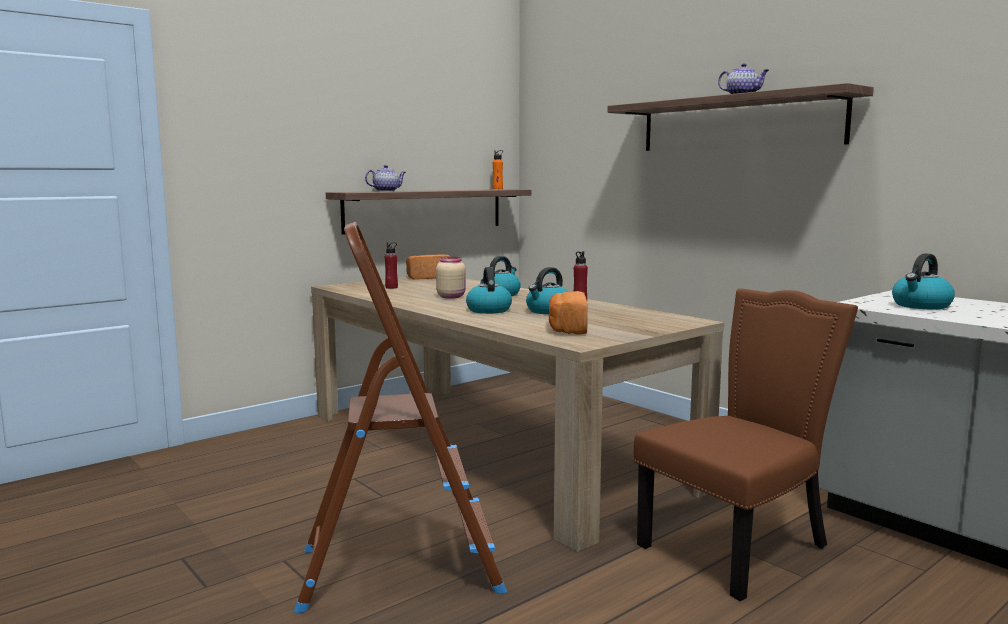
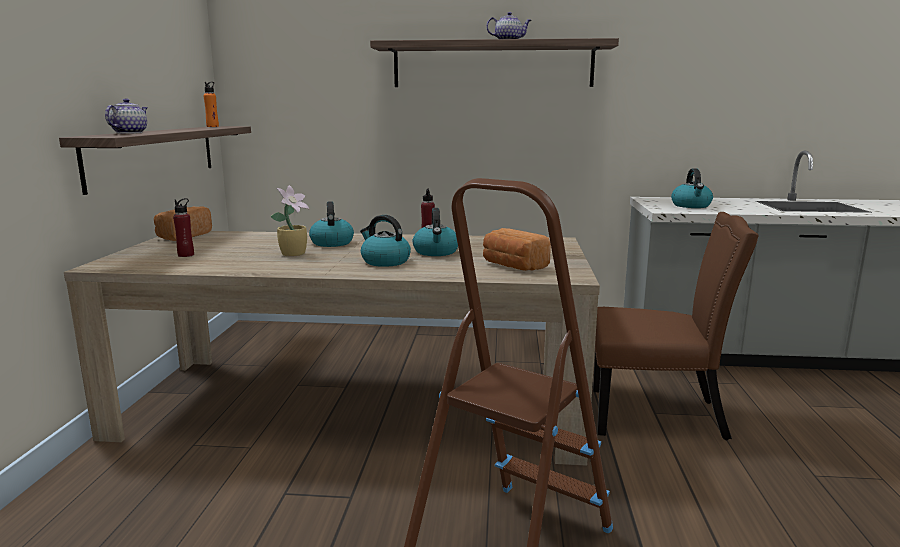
camera: 45 degrees left, 5 degrees up
beige jar [436,257,466,299] -> potted plant [270,185,310,257]
brown chair [633,288,858,601] -> brown chair turned 90 degrees clockwise [593,212,759,440]

